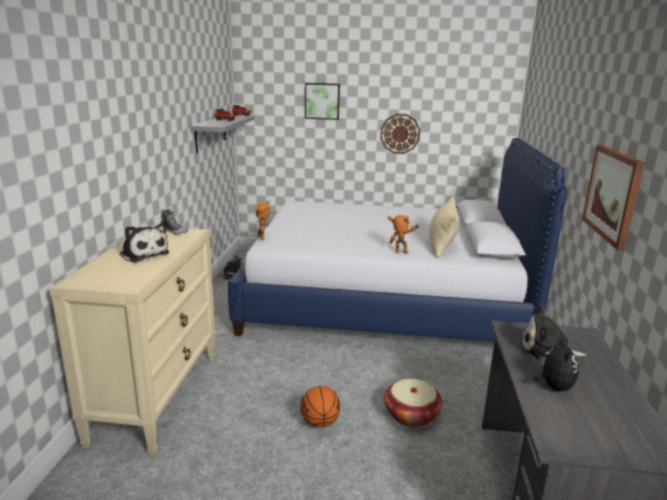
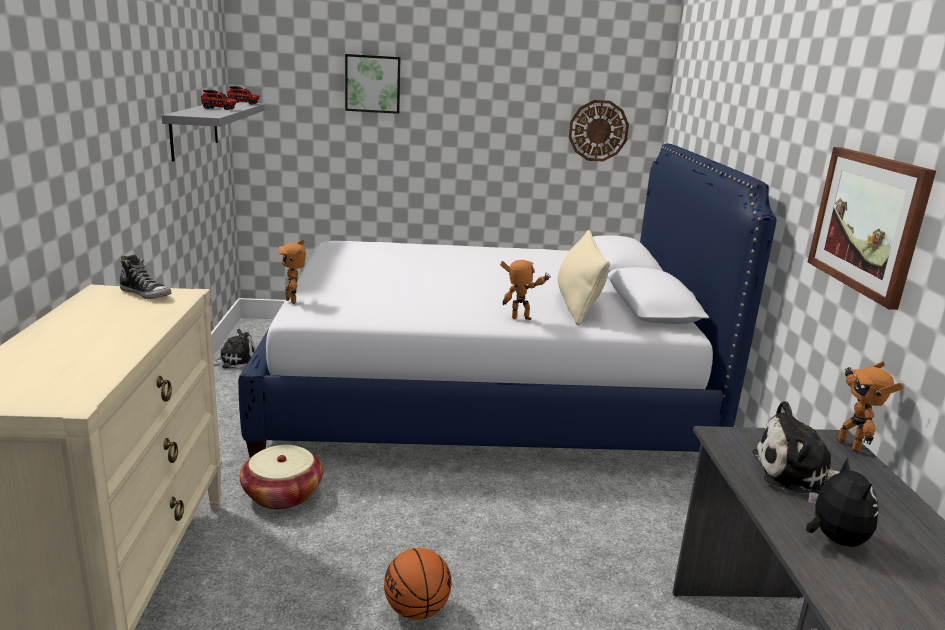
camera: 10 degrees left, 0 degrees up
plush toy [120,223,169,263] -> none
wall clock [380,114,420,154] -> wall clock moved to [569,100,629,162]
basket [384,379,442,427] -> basket moved to [240,445,323,510]
none -> toy robot [836,361,903,452]

